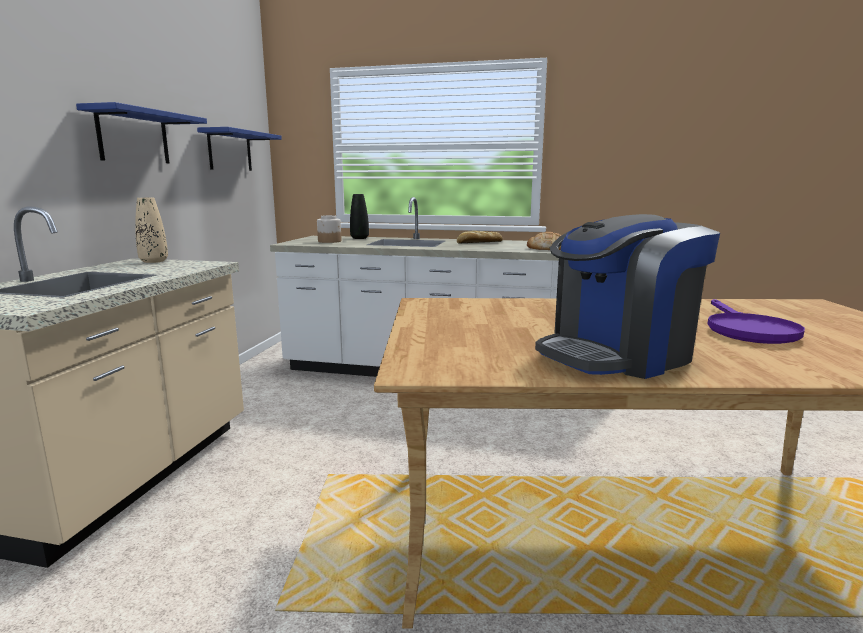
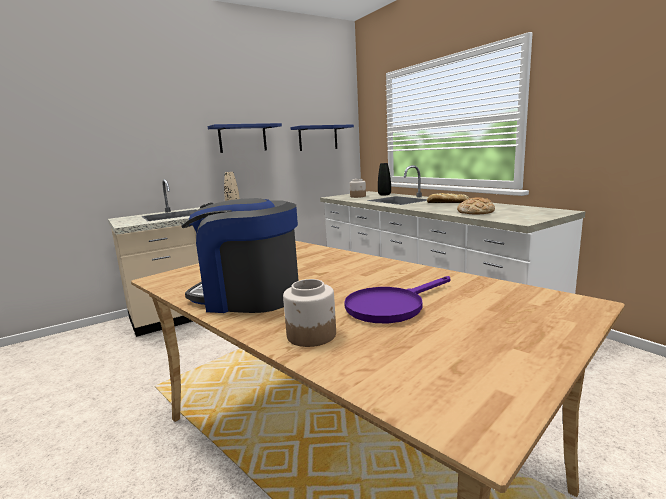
camera: 45 degrees right, 0 degrees up
none -> jar [283,279,336,347]

